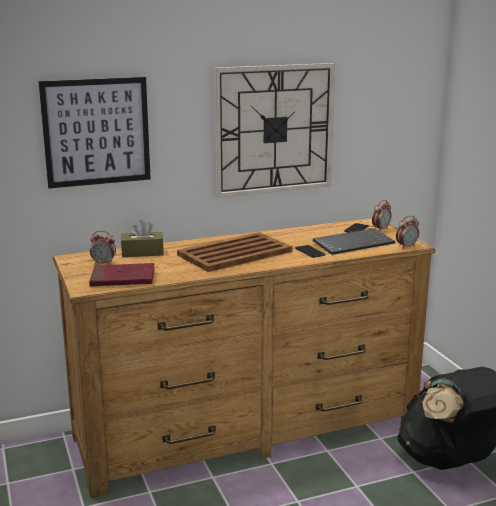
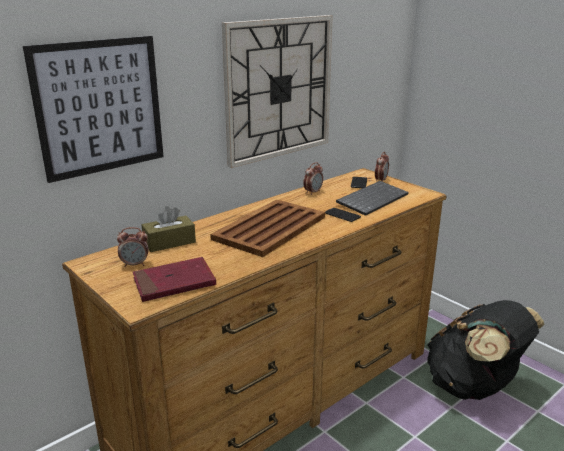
camera: 20 degrees left, 5 degrees up
alarm clock [396,216,419,249] -> alarm clock moved to [303,162,323,195]

